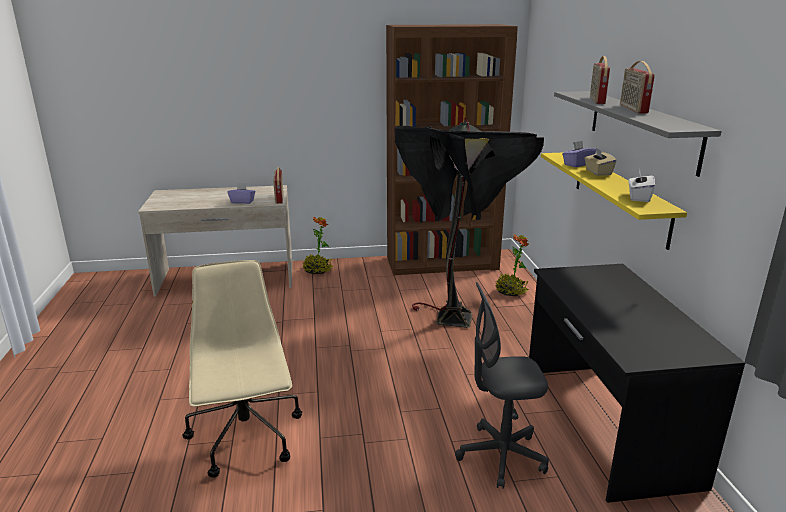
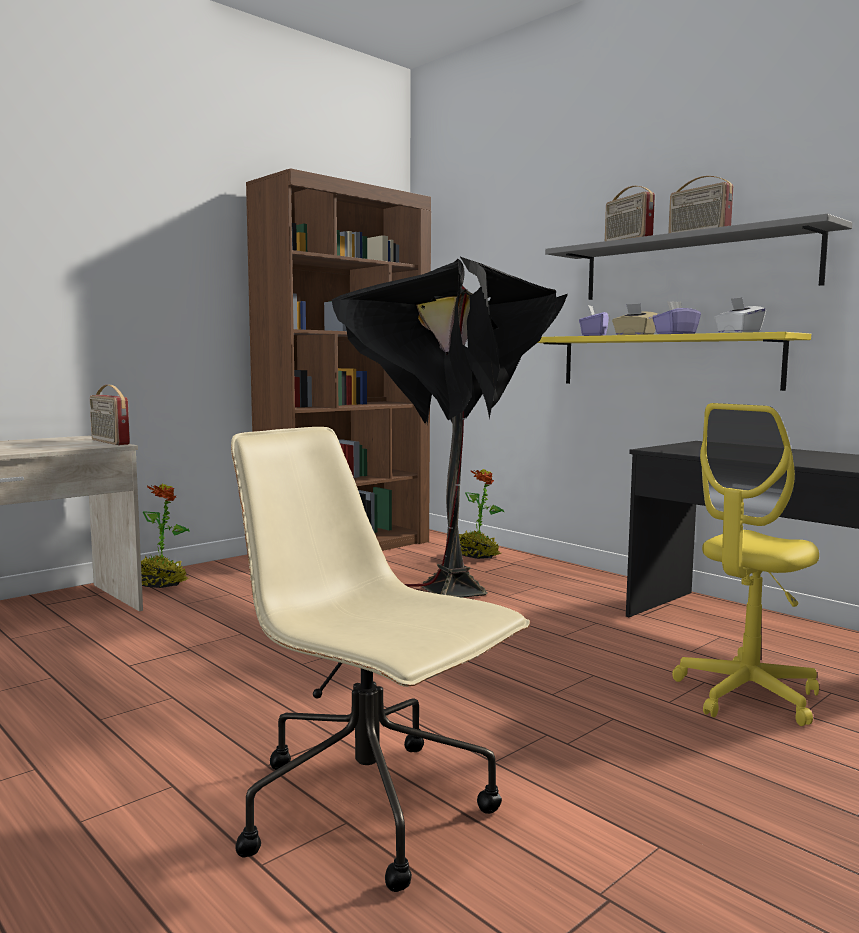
camera: 35 degrees left, 15 degrees down
purple tissue box [227,183,255,204] -> purple tissue box moved to [652,301,701,334]
grey office chair [455,282,549,489] -> yellow office chair [672,403,819,726]

